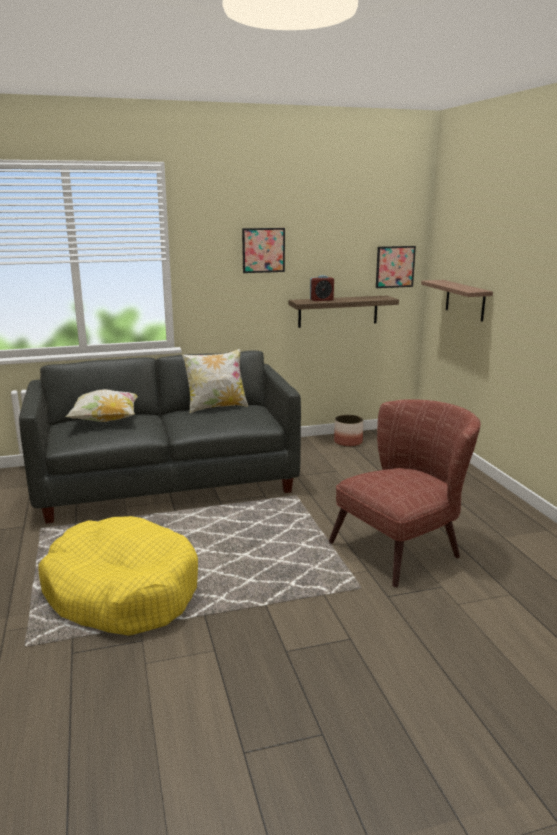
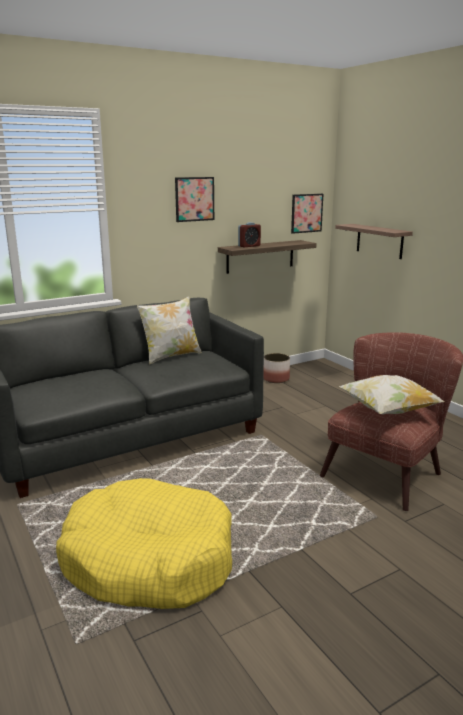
camera: 15 degrees left, 0 degrees up
pillow [65,389,138,422] -> pillow moved to [339,375,445,415]

